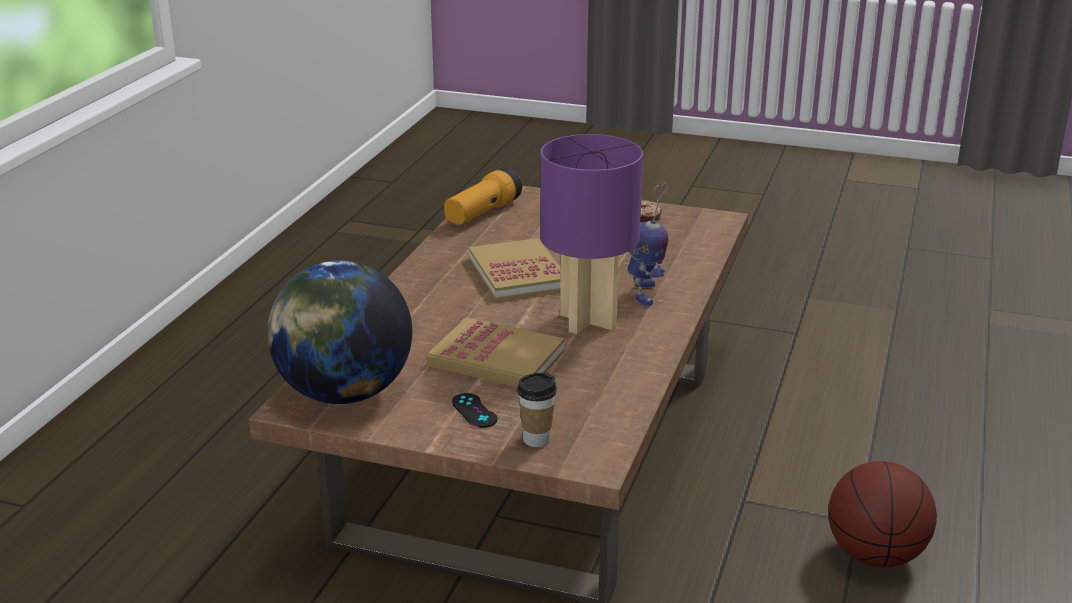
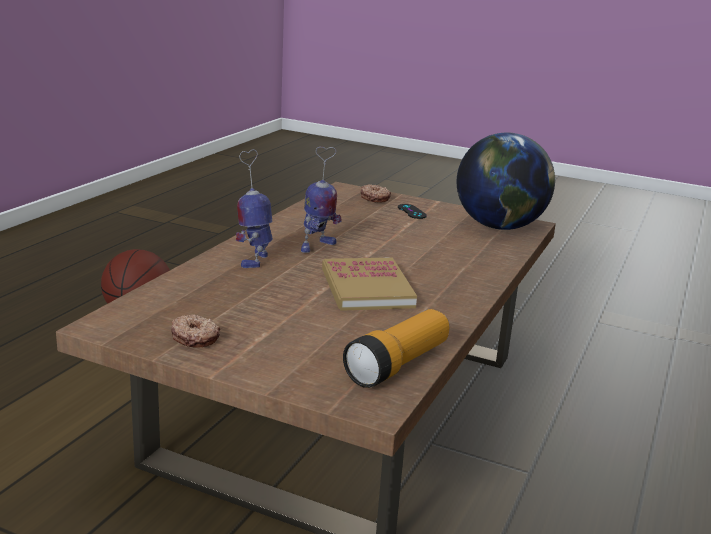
camera: 175 degrees left, 5 degrees down
book [427,317,565,387] -> none
cup [517,373,557,447] -> donut [361,184,391,203]
purple table lamp [540,134,643,334] -> toy robot [301,147,342,253]

